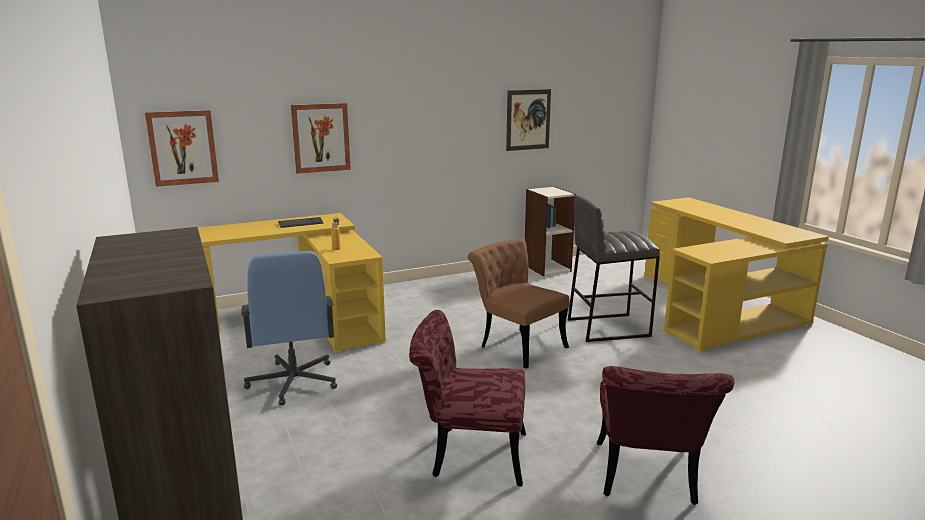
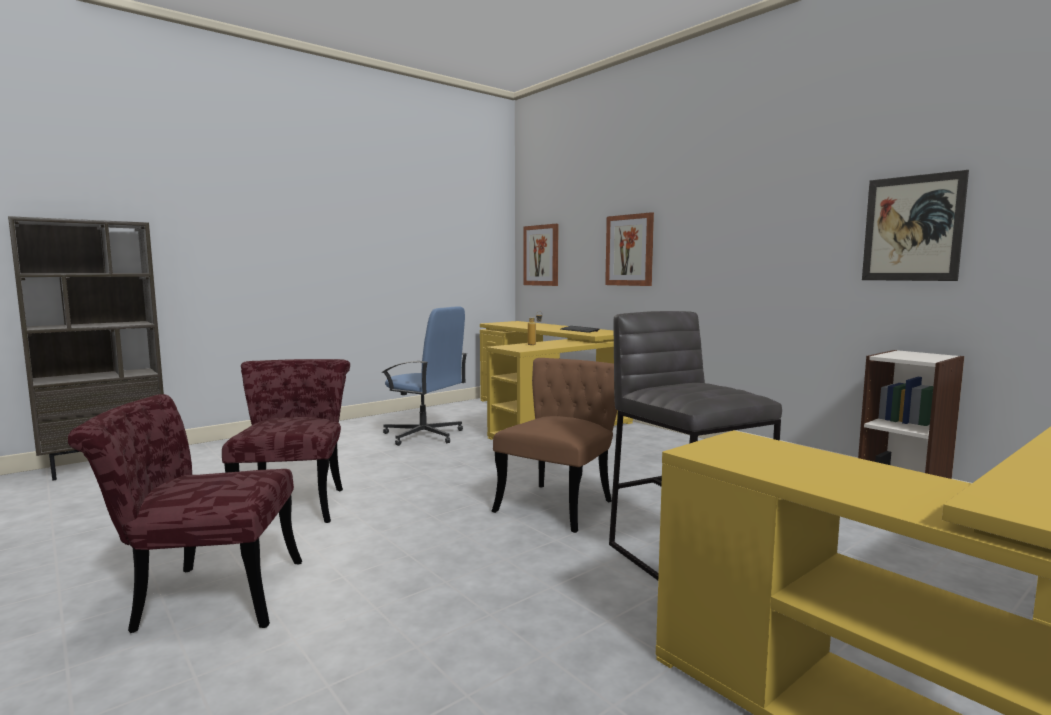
camera: 75 degrees right, 10 degrees down
blue office chair [241,251,337,405] -> blue office chair turned 120 degrees counterclockwise [382,306,467,446]

